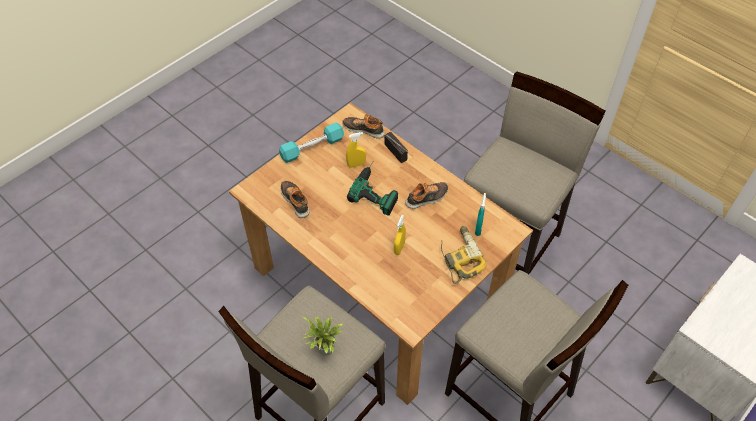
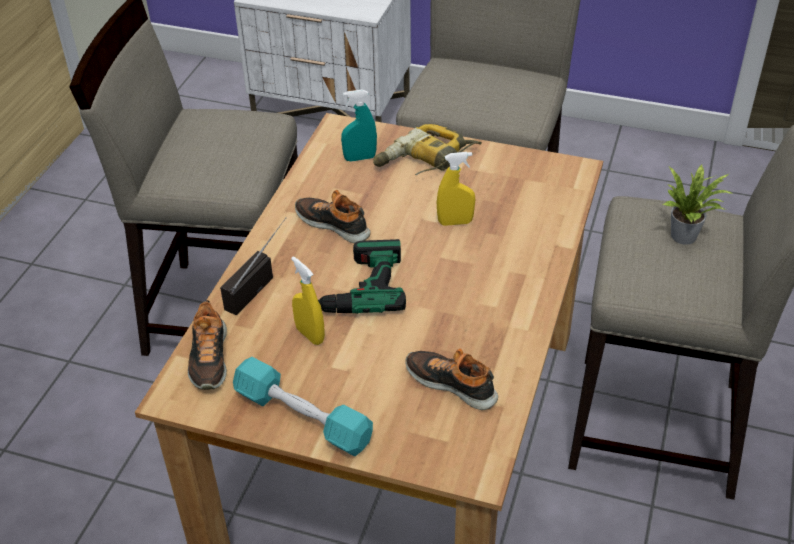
camera: 115 degrees left, 10 degrees down
shoe [281,181,310,218] -> shoe turned 90 degrees clockwise [405,348,498,410]

